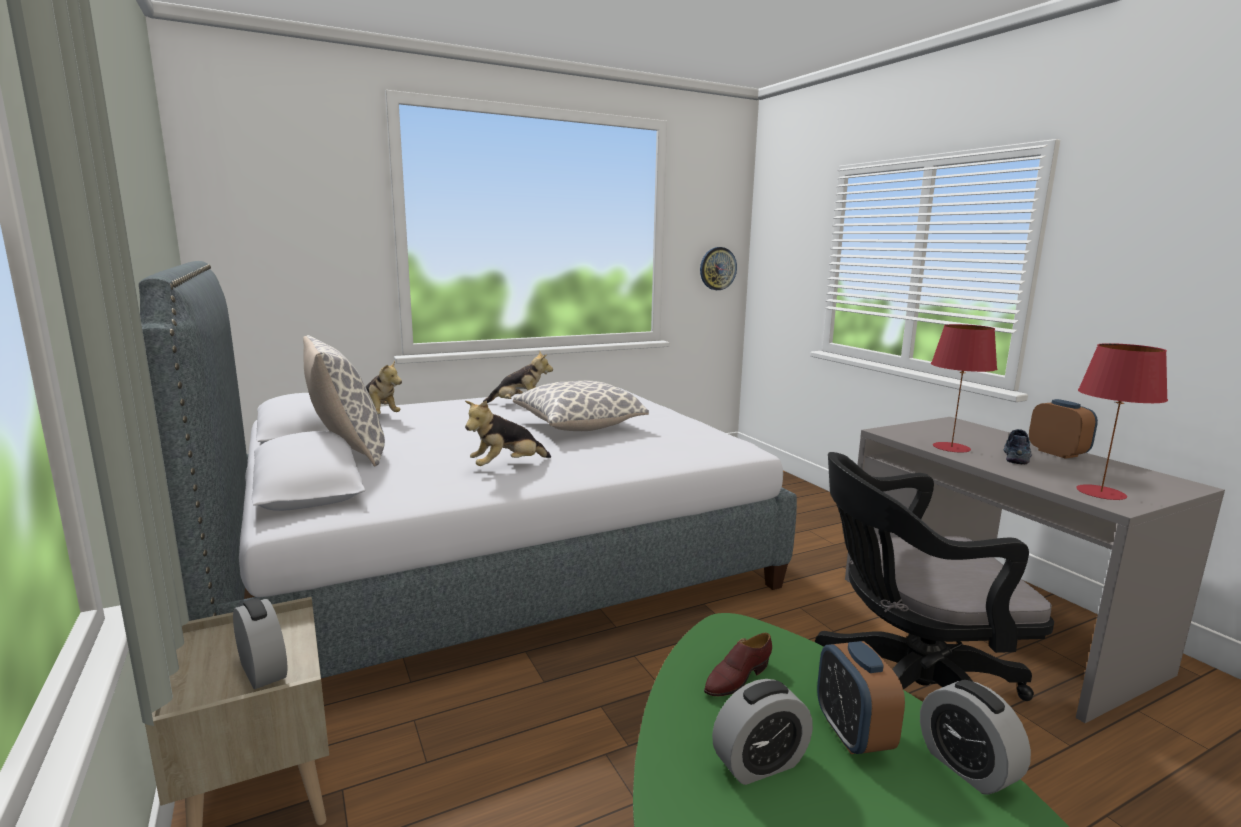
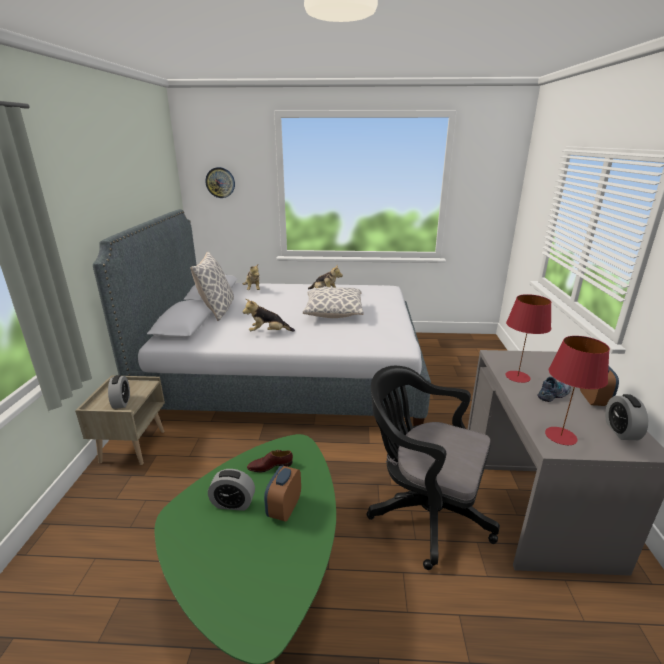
camera: 30 degrees right, 10 degrees up
wall clock [700,247,737,290] -> wall clock moved to [205,167,235,198]
alarm clock [920,680,1031,795] -> alarm clock moved to [605,394,648,440]

